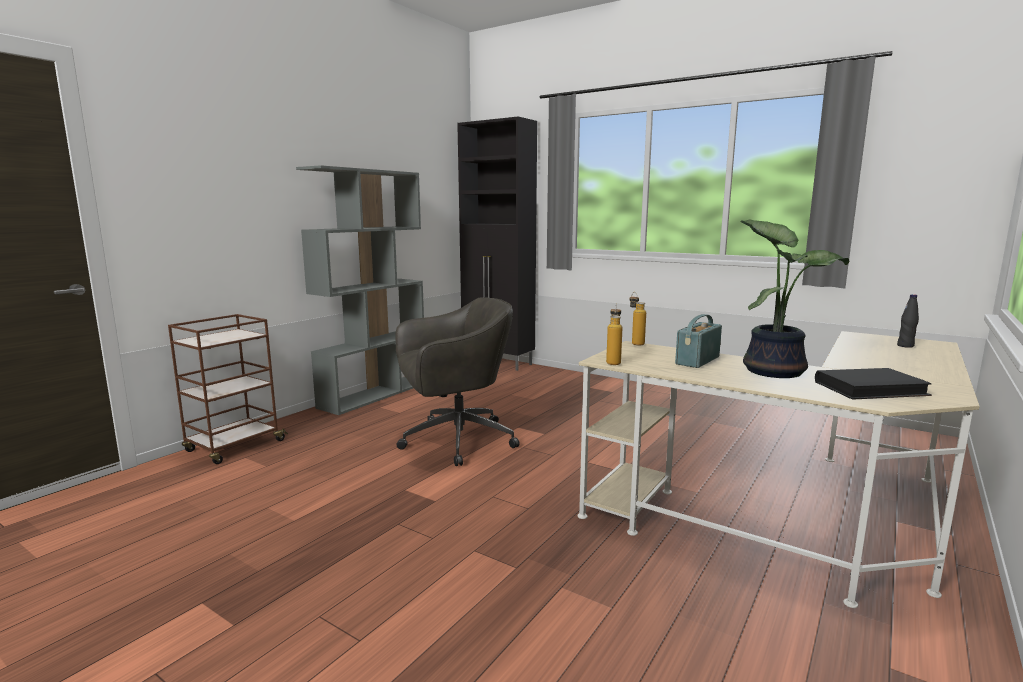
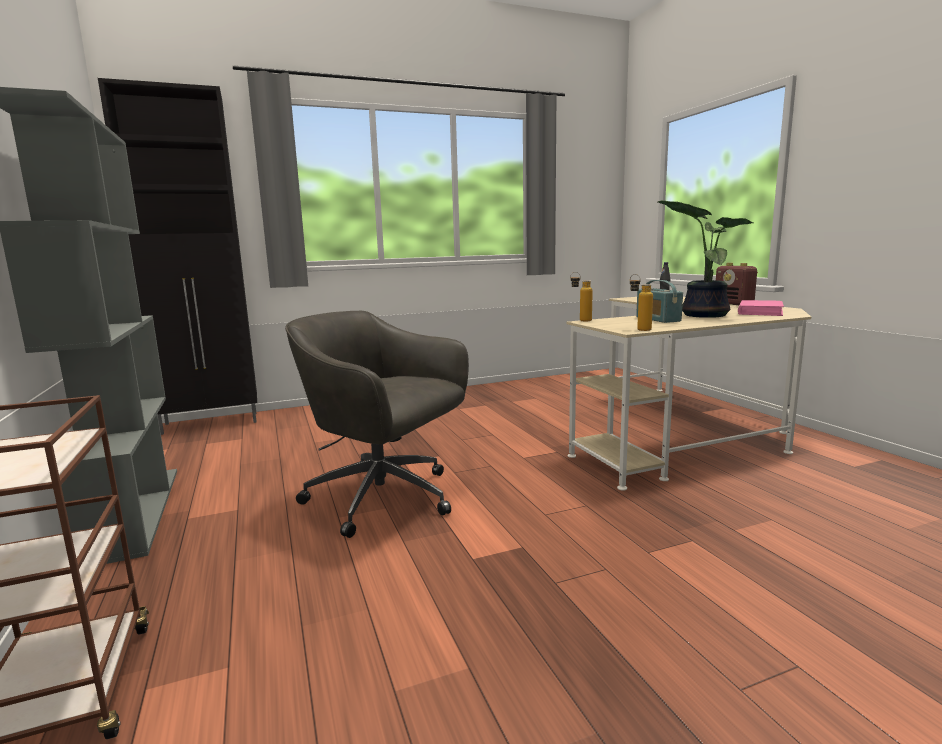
camera: 55 degrees left, 0 degrees up
grey office chair [396,297,520,466] -> grey office chair turned 75 degrees counterclockwise [285,311,469,538]
black book [815,368,932,400] -> pink book [738,300,784,316]
none -> radio [716,263,758,305]

